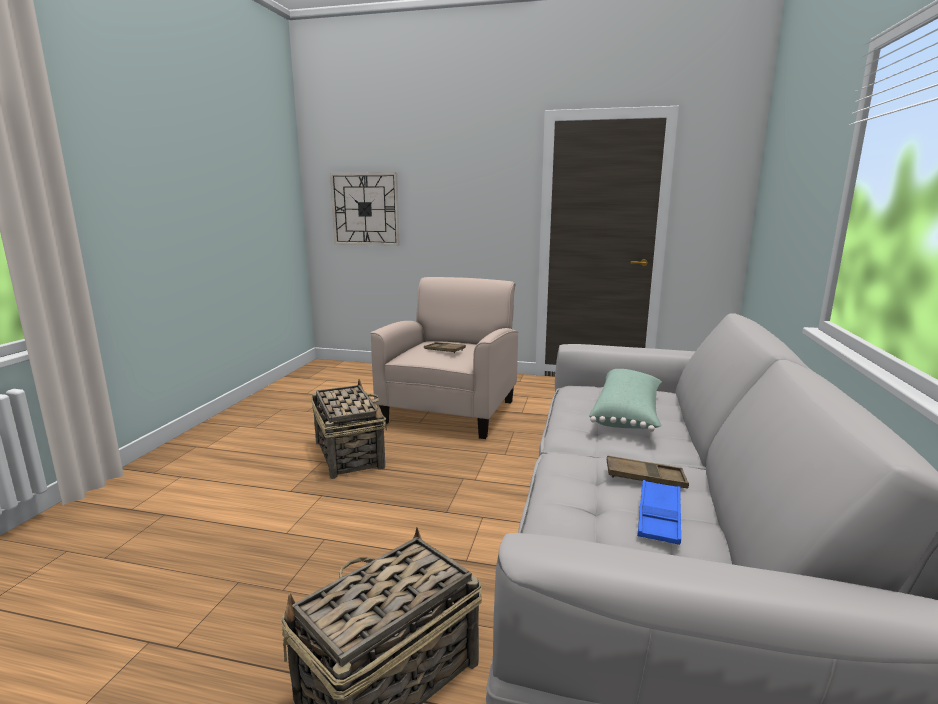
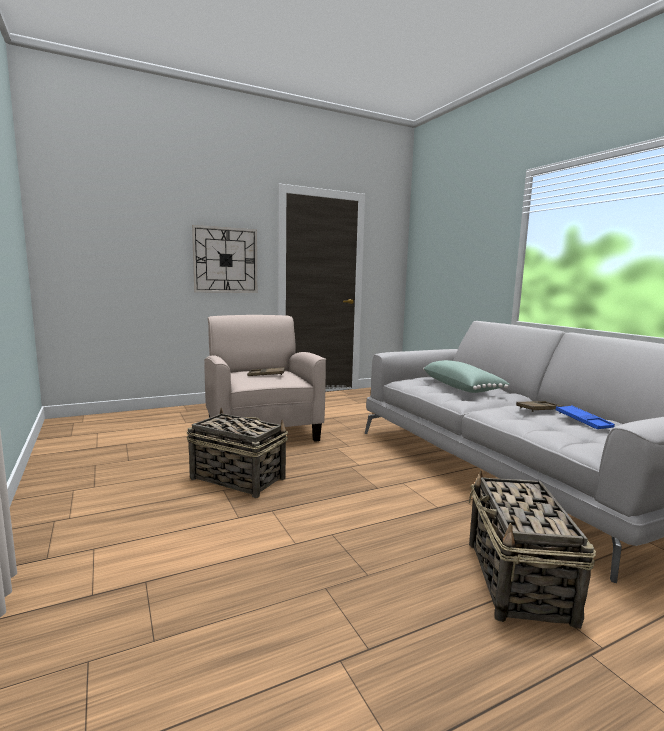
camera: 40 degrees left, 5 degrees down
wall clock [330,172,400,246] -> wall clock moved to [192,225,257,293]

